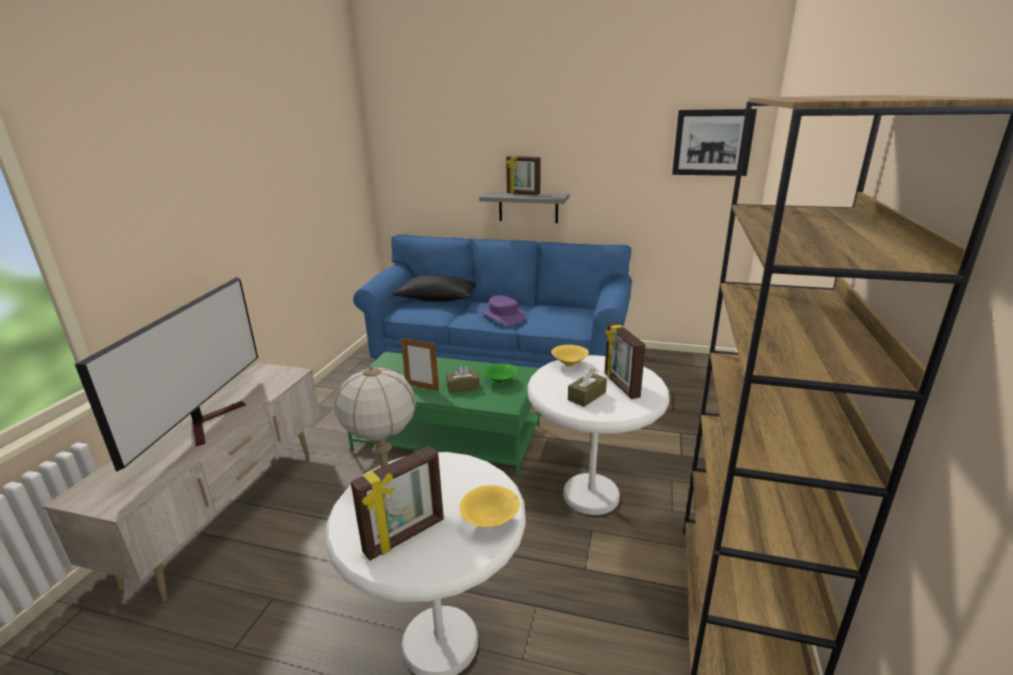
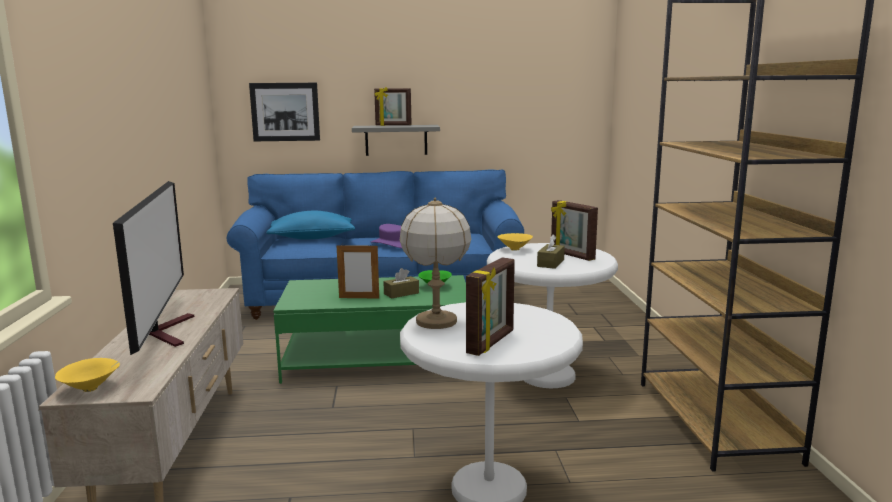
camera: 20 degrees left, 10 degrees down
black pillow [393,275,476,302] -> blue pillow [267,211,355,240]
yellow bowl [460,485,520,527] -> yellow bowl moved to [55,358,120,392]
picture [672,109,757,176] -> picture moved to [249,83,320,141]

